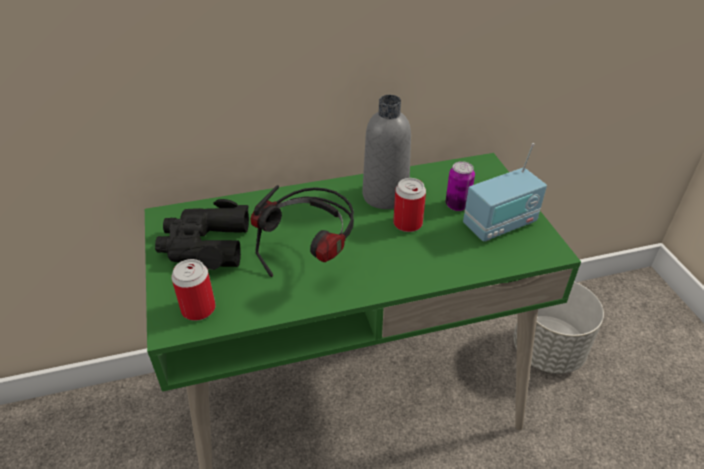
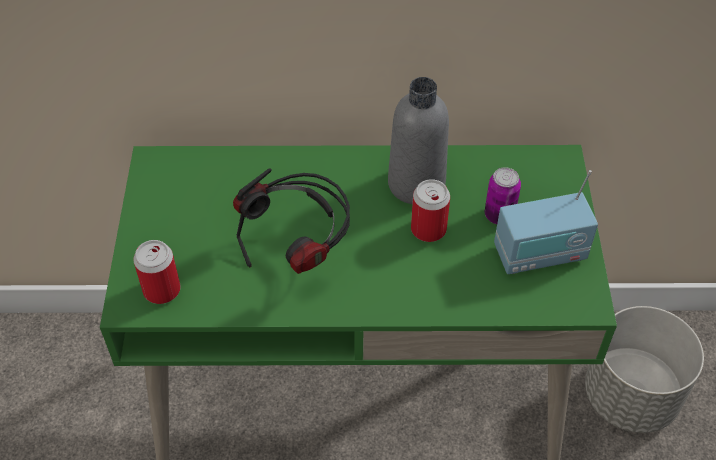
camera: 15 degrees right, 10 degrees up
black binoculars [155,199,249,270] -> none

